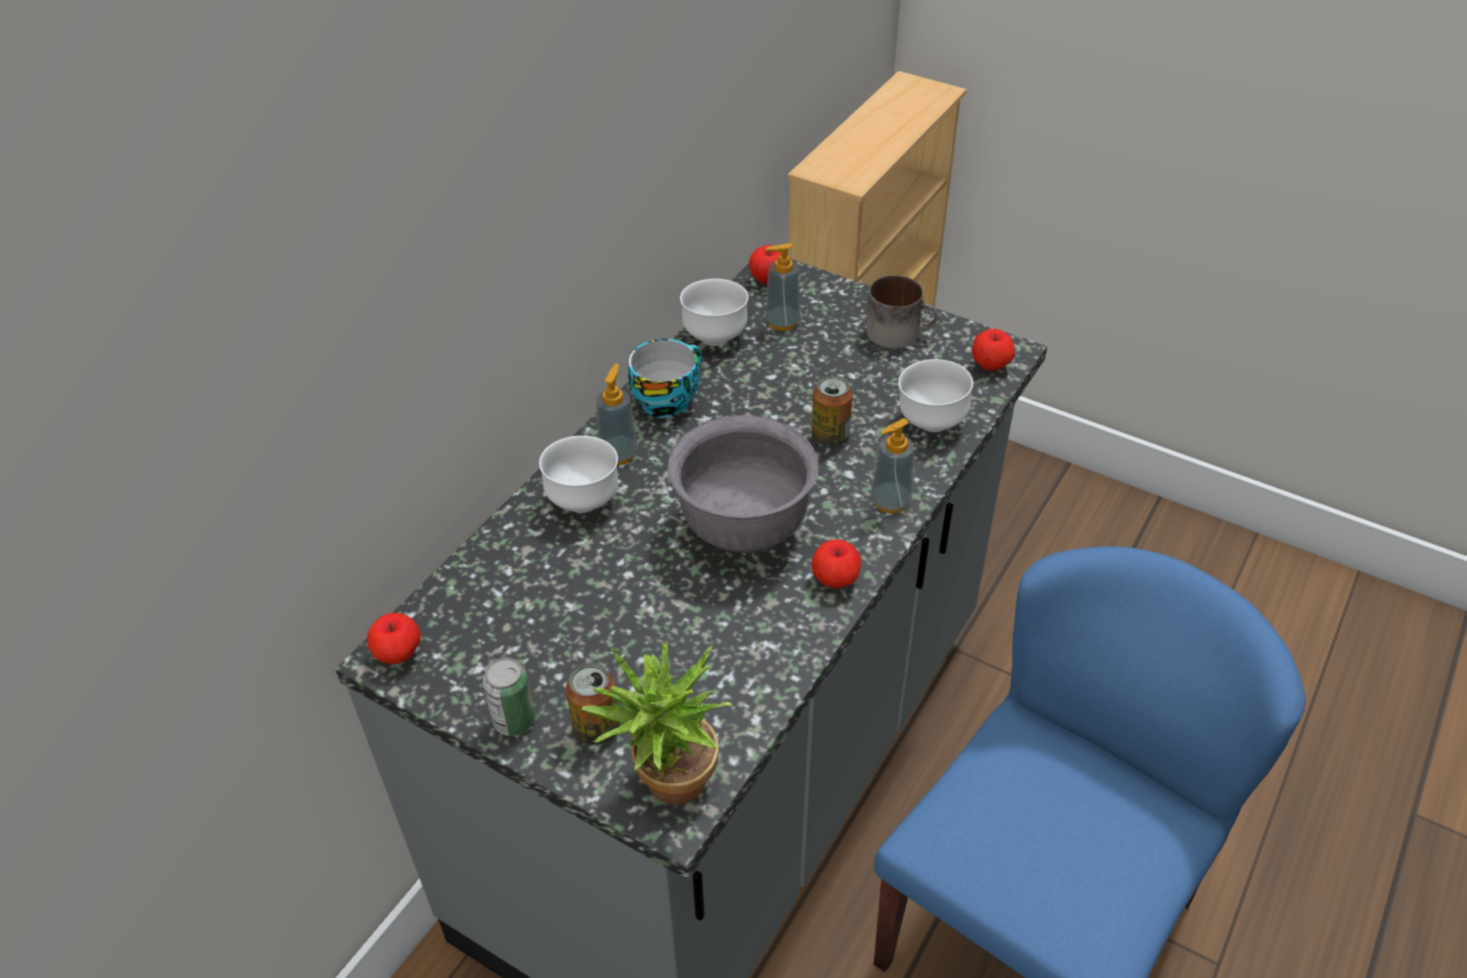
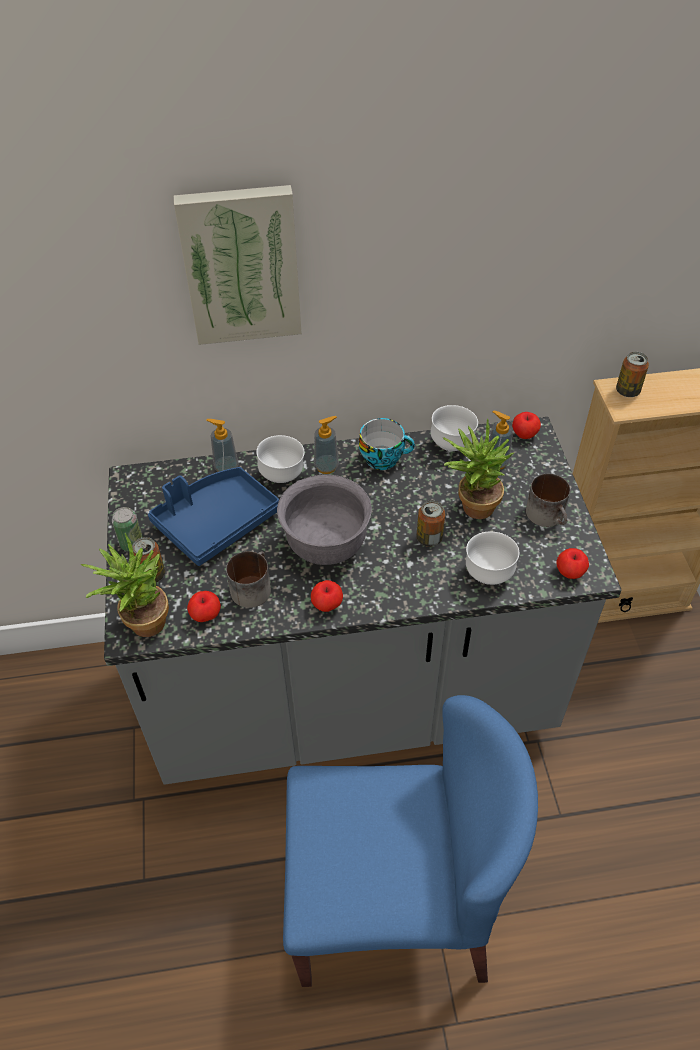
camera: 50 degrees right, 5 degrees up
apple [367,613,421,664] -> apple moved to [187,591,221,622]
soap dispenser [871,418,915,513] -> soap dispenser moved to [206,419,239,472]
none -> blue tray [148,467,279,566]
none -> picture [174,185,302,345]
none -> mug [226,551,271,608]
none -> potted plant [443,418,514,519]
none -> can [616,352,649,397]

